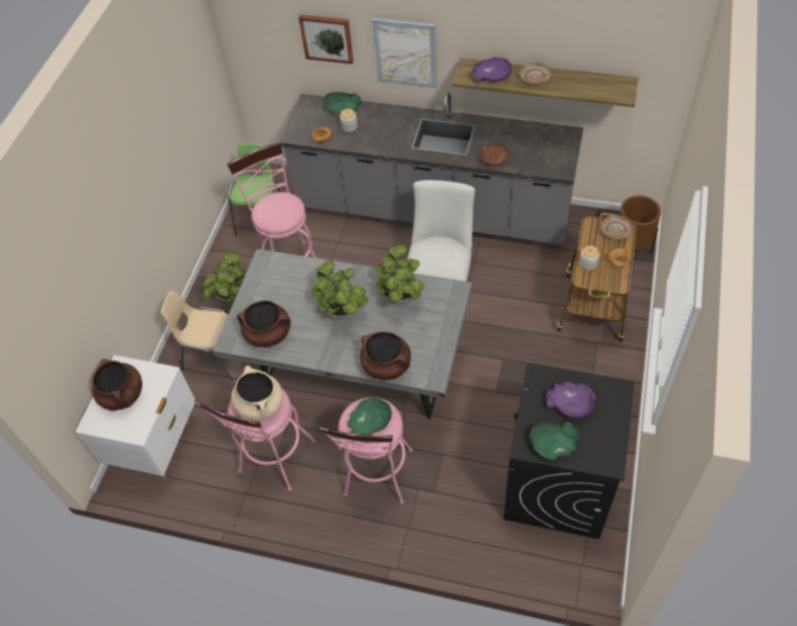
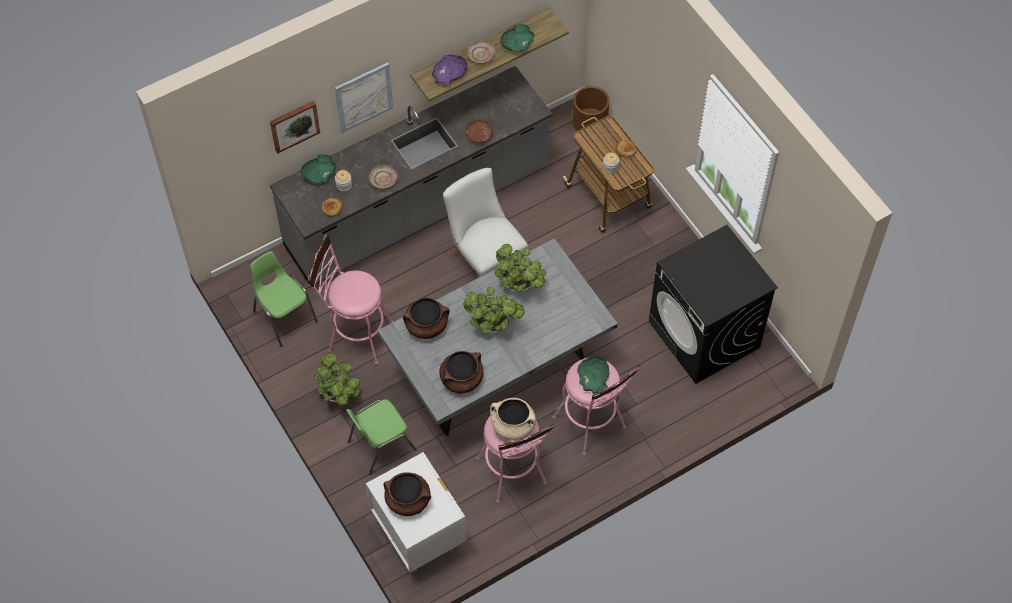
camera: 50 degrees left, 5 degrees up
beige chair [161,290,233,380] -> green chair [346,399,417,475]
brown cooking pot [360,332,411,380] -> brown cooking pot moved to [403,298,450,339]
green bowl [530,422,580,460] -> green bowl moved to [500,24,534,52]
purple bowl [546,381,596,418] -> none
beige plate [601,215,633,240] -> beige plate moved to [369,165,397,189]

